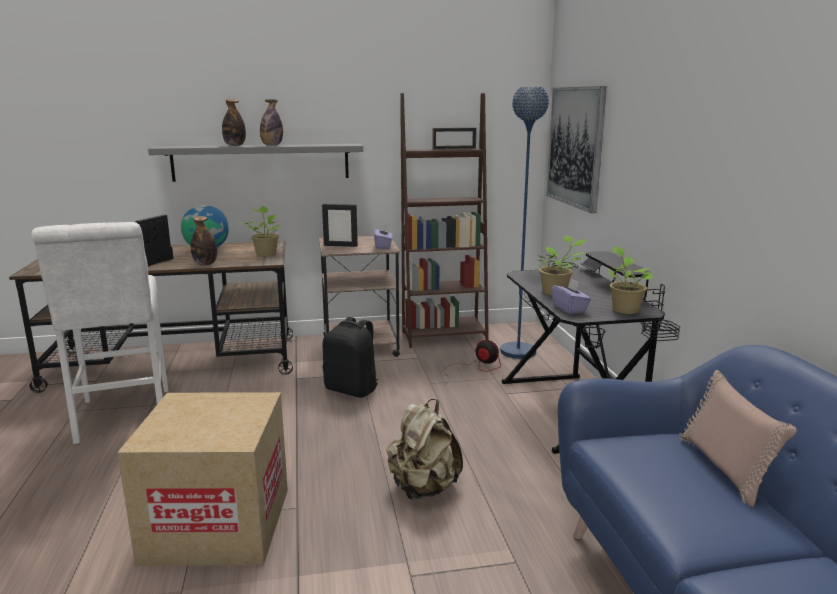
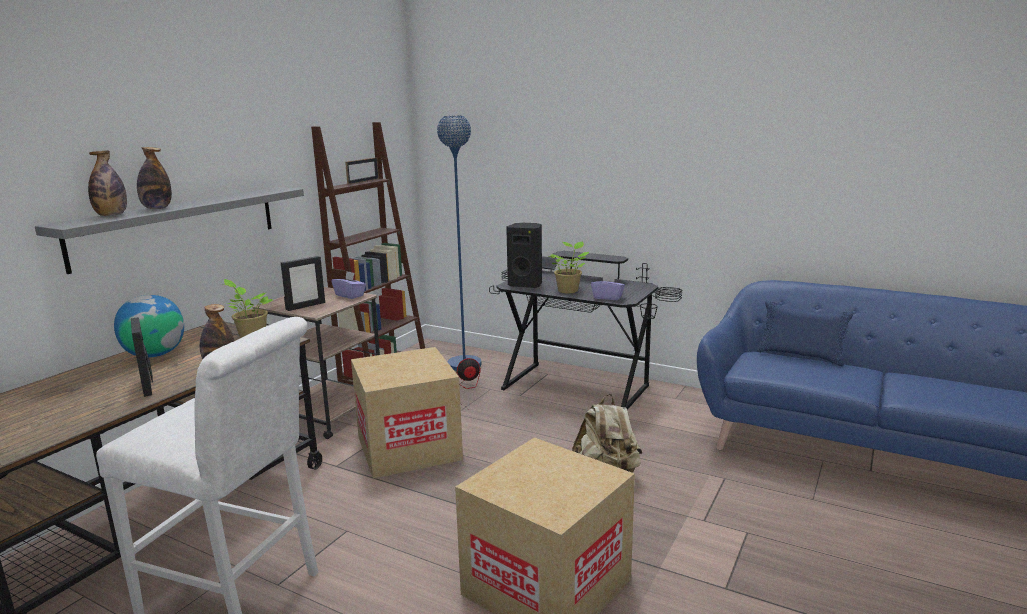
camera: 50 degrees left, 0 degrees up
bottle [260,99,283,145] -> bottle moved to [88,150,127,216]
black backpack [323,317,378,397] -> cardboard box [351,347,463,479]
picture [546,86,607,213] -> none
potted plant [606,246,655,314] -> none
beige pillow [679,370,797,507] -> blue pillow [757,301,853,366]
none -> black speaker [506,223,542,288]

